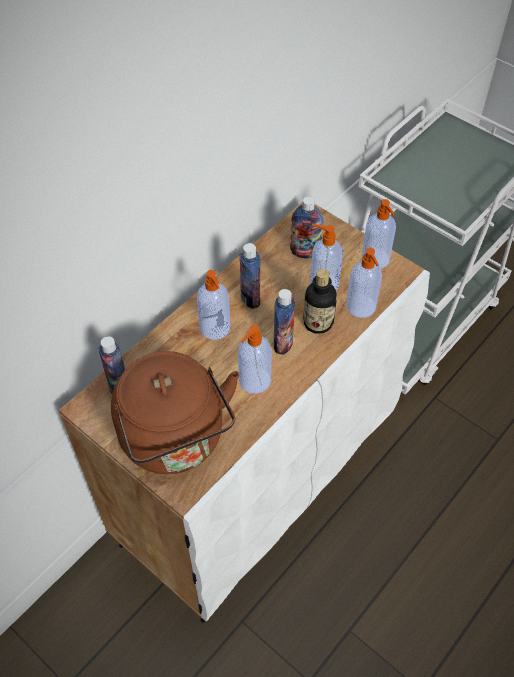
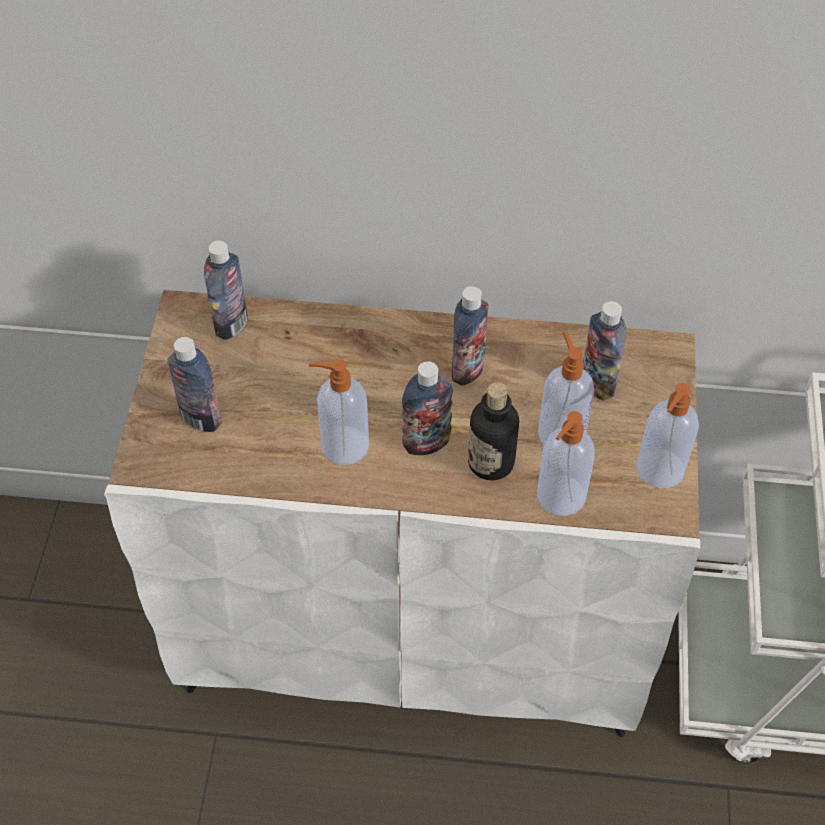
camera: 55 degrees right, 0 degrees up
brown kettle [111,351,239,474] -> bottle [167,337,222,432]
soap dispenser [197,270,230,340] -> none

